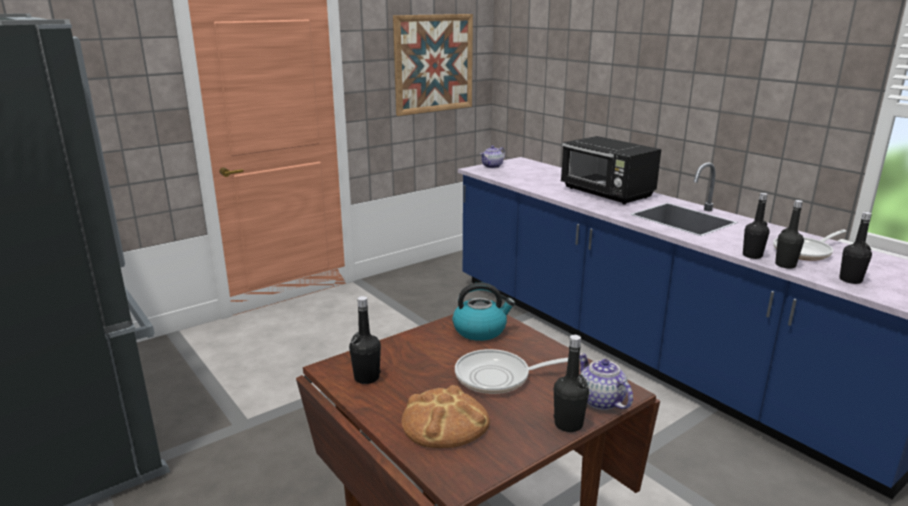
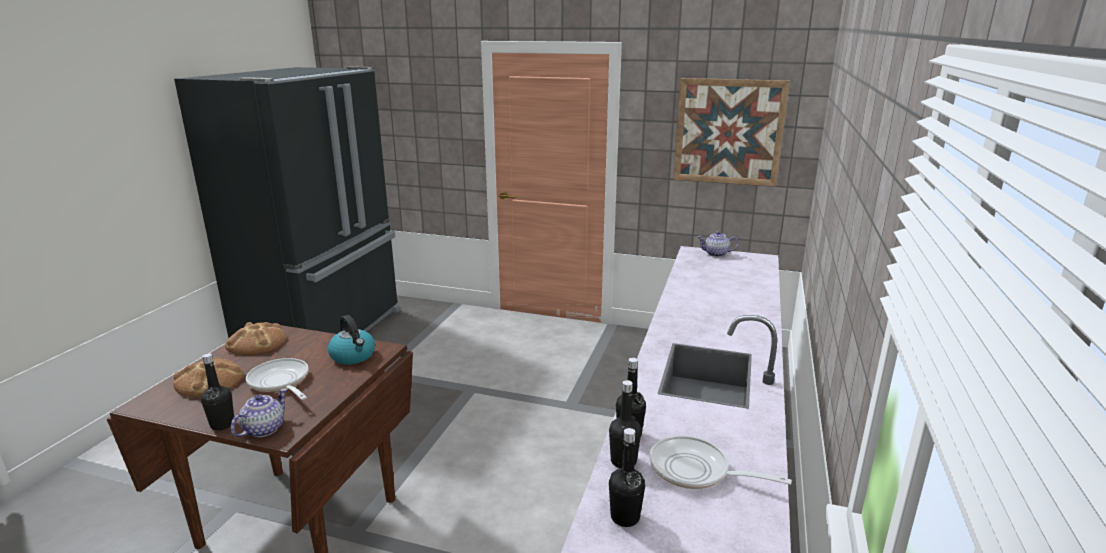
camera: 55 degrees right, 0 degrees up
black bottle [349,296,381,384] -> bread [225,322,286,355]
black microwave [561,136,661,204] -> none

